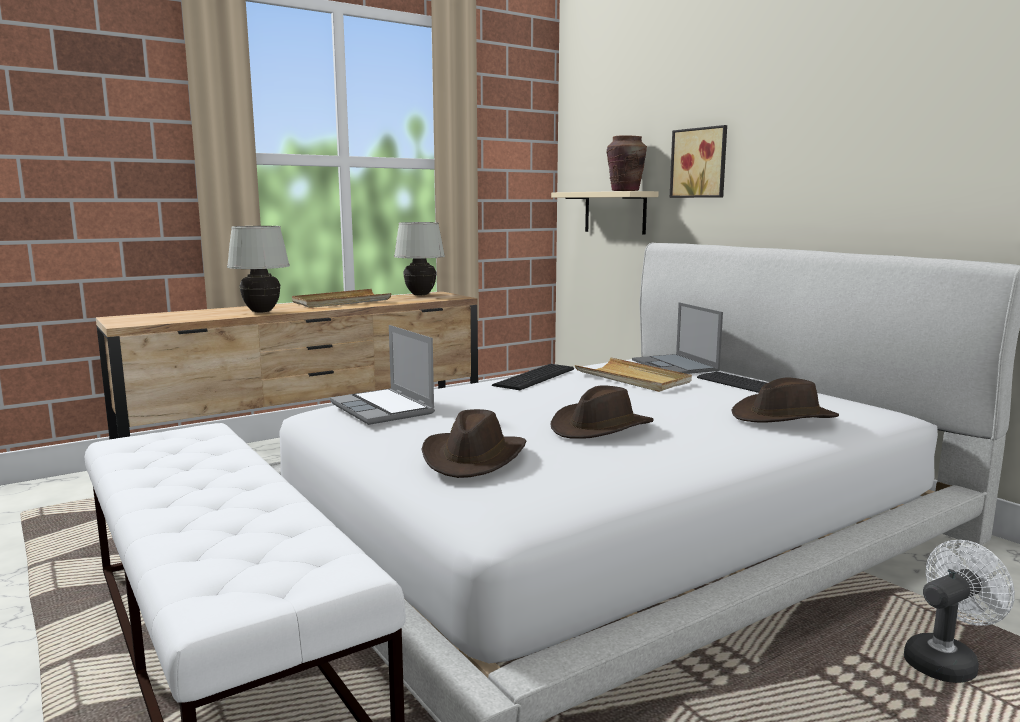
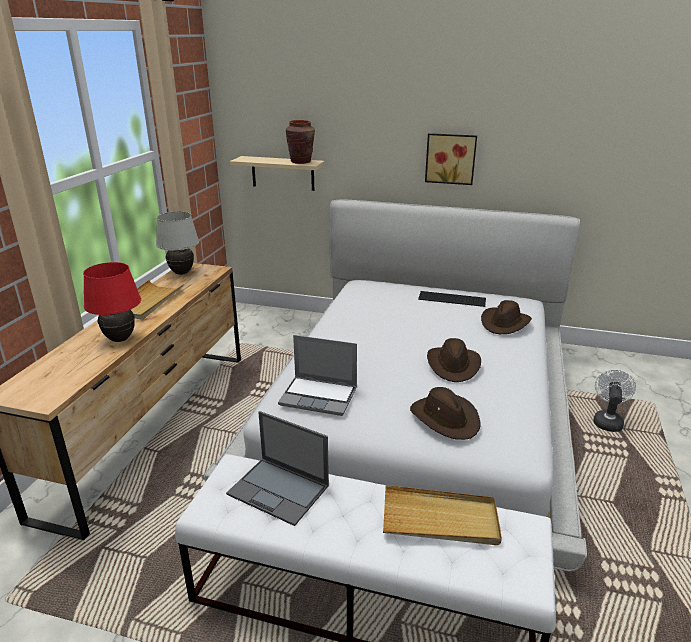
camera: 40 degrees left, 15 degrees up
white table lamp [227,226,290,312] -> red table lamp [83,262,141,342]
keyboard [492,364,574,390] -> none
beige tray [575,357,692,392] -> beige tray moved to [383,485,502,545]
laptop [632,303,723,374] -> laptop moved to [226,411,329,526]
picture [670,125,727,198] -> picture moved to [425,133,477,185]

